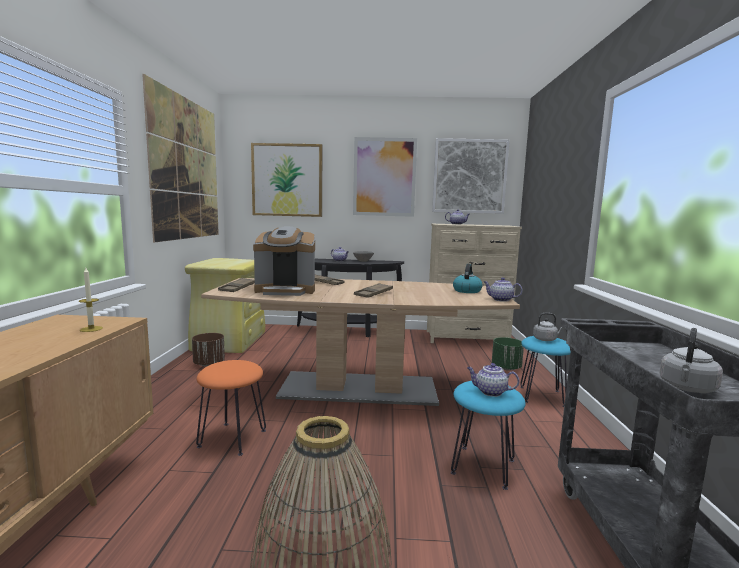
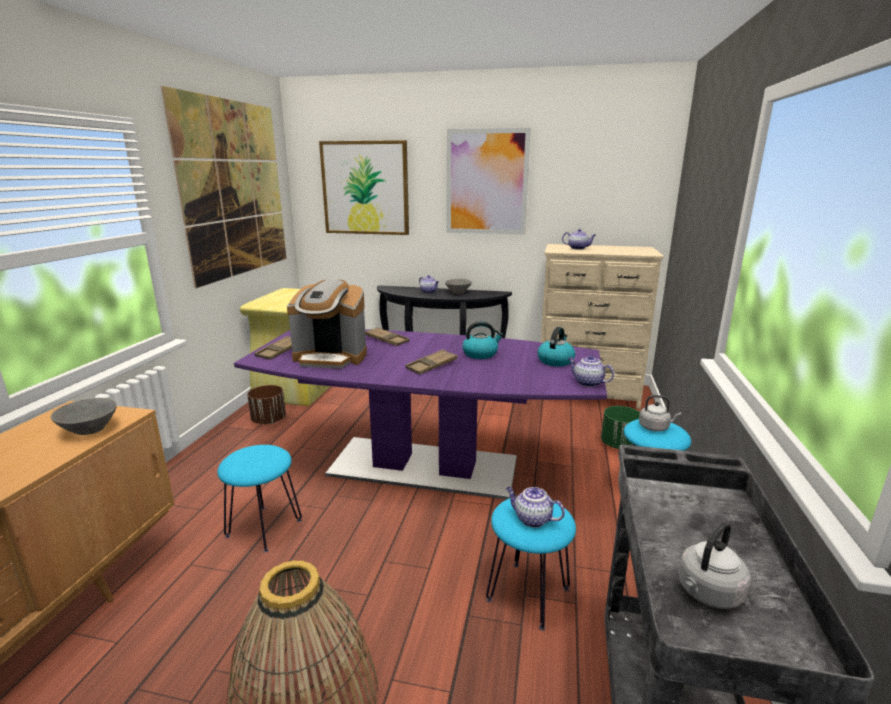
camera: 10 degrees right, 10 degrees up
candle [79,268,103,332] -> grey bowl [51,398,117,435]
orange stool [196,360,266,456] -> turquoise stool [217,445,302,553]
brown dining table [201,278,520,406] -> purple dining table [234,329,607,500]
picture [432,138,510,214] -> none
none -> kettle [462,321,503,359]

